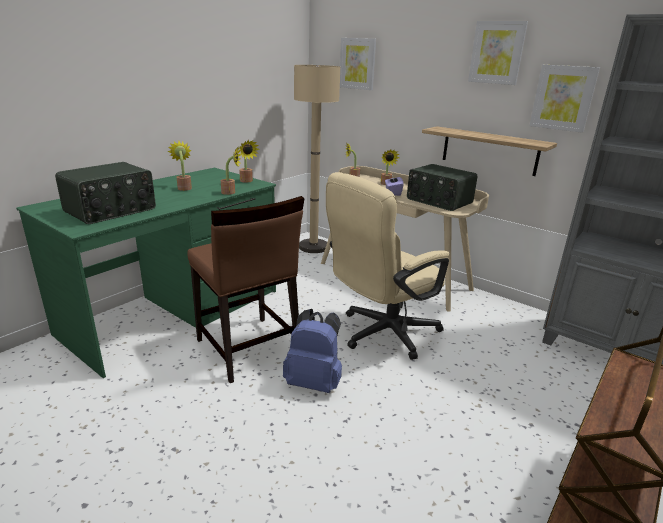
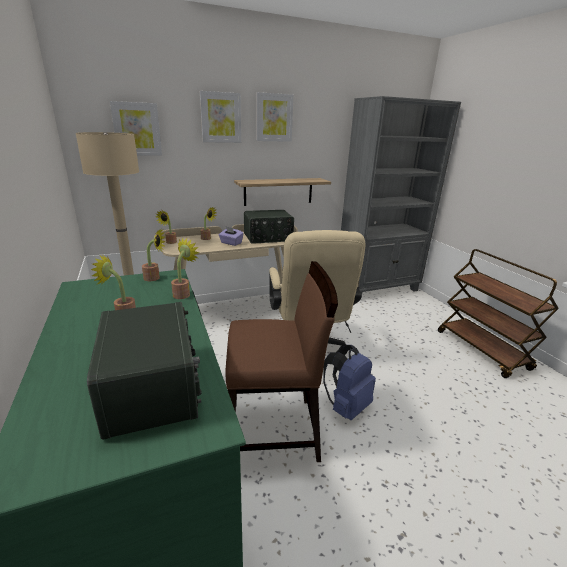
camera: 60 degrees left, 0 degrees up
picture [529,65,600,133] -> picture moved to [200,91,241,143]

